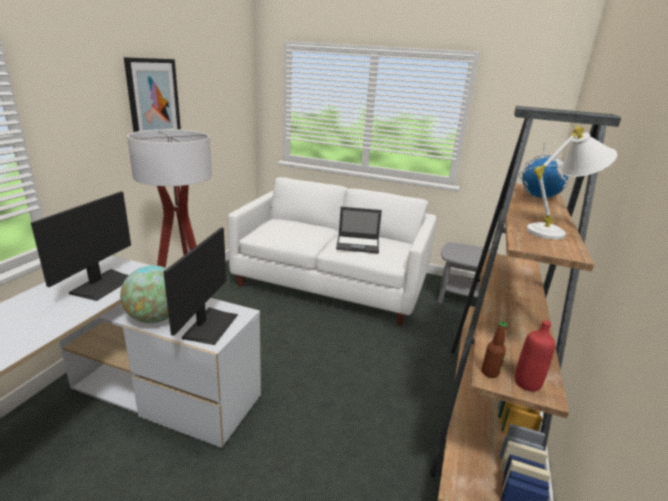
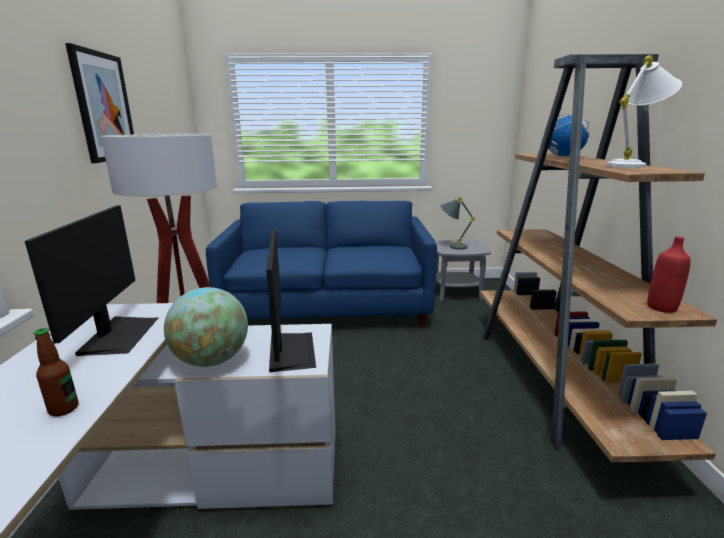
camera: 20 degrees left, 5 degrees down
white sofa [228,177,436,326] -> blue sofa [206,201,437,328]
laptop [336,207,382,253] -> none
bottle [482,322,507,378] -> bottle moved to [34,328,78,417]
none -> grey table lamp [440,197,475,250]

